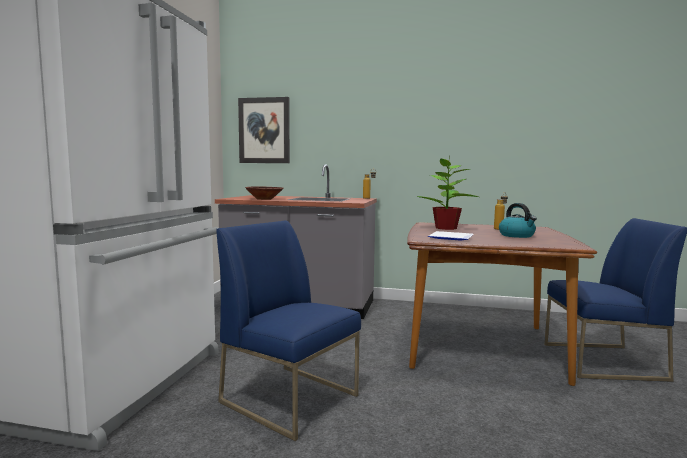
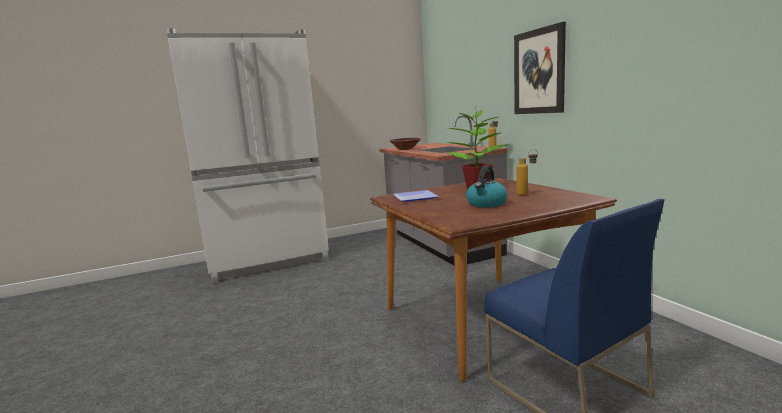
camera: 55 degrees right, 5 degrees up
blue chair [217,220,361,441] -> none
picture [238,97,290,163] -> picture moved to [514,22,566,114]

